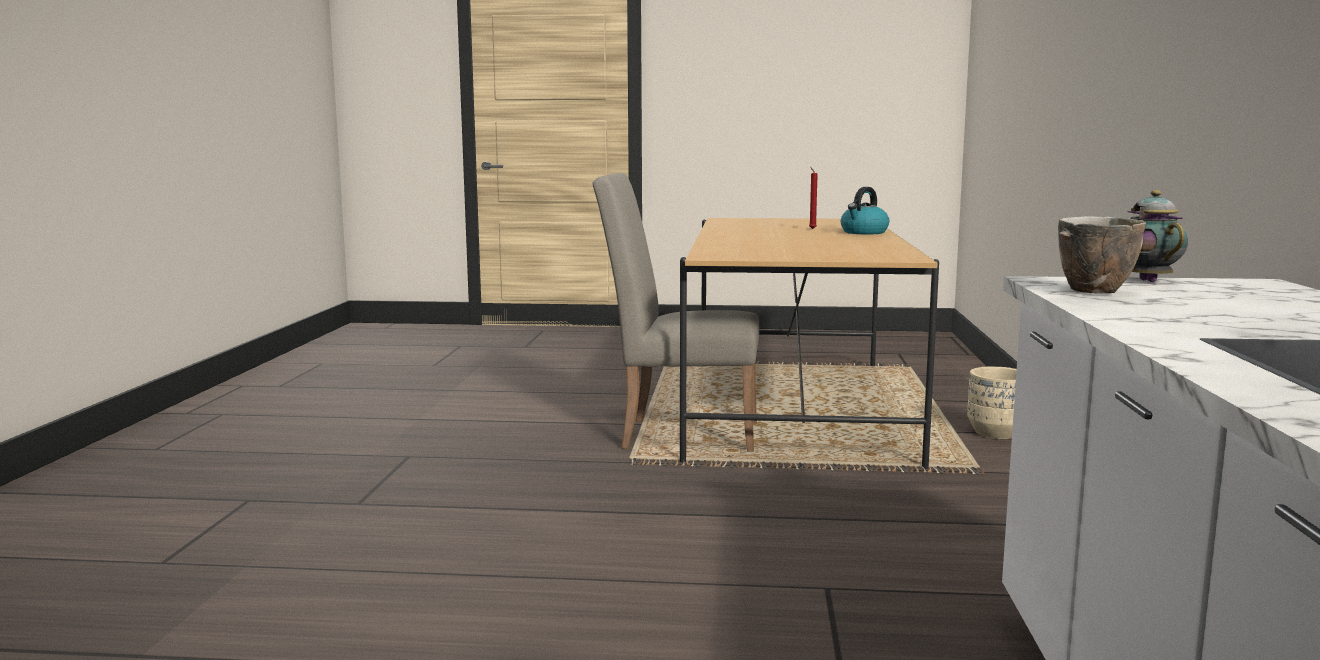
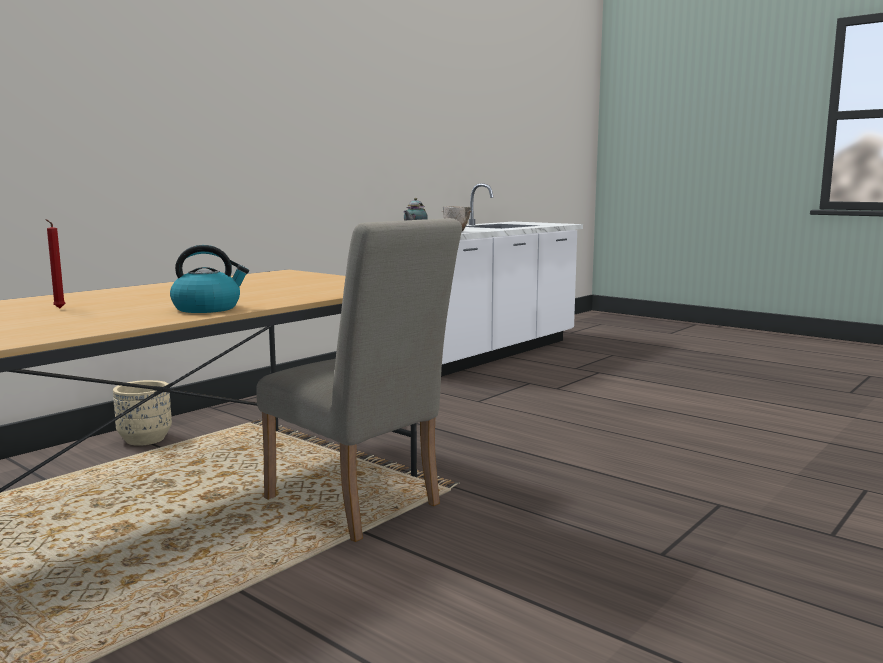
camera: 145 degrees left, 0 degrees up
kettle [841,187,889,234] -> kettle moved to [170,245,249,313]

